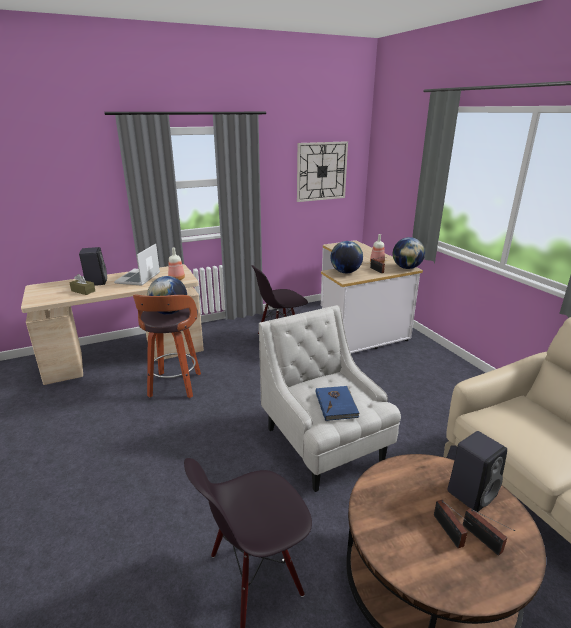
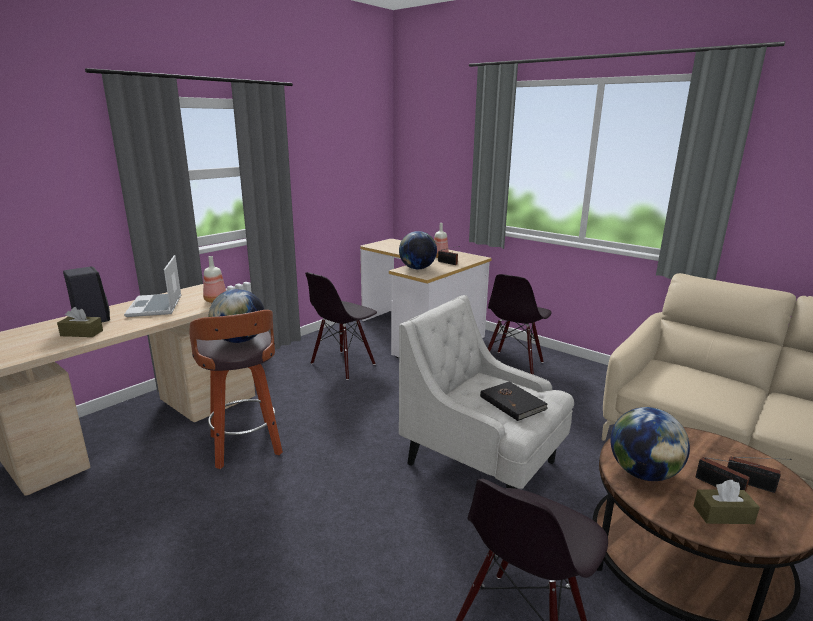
camera: 25 degrees left, 5 degrees down
wall clock [297,141,348,202] -> none
blue book [316,386,360,421] -> black book [480,381,548,421]
globe [393,237,425,269] -> globe moved to [611,407,690,481]
black speaker [447,431,507,512] -> none
none -> black chair [488,274,551,375]
none -> brown tissue box [694,480,760,524]

